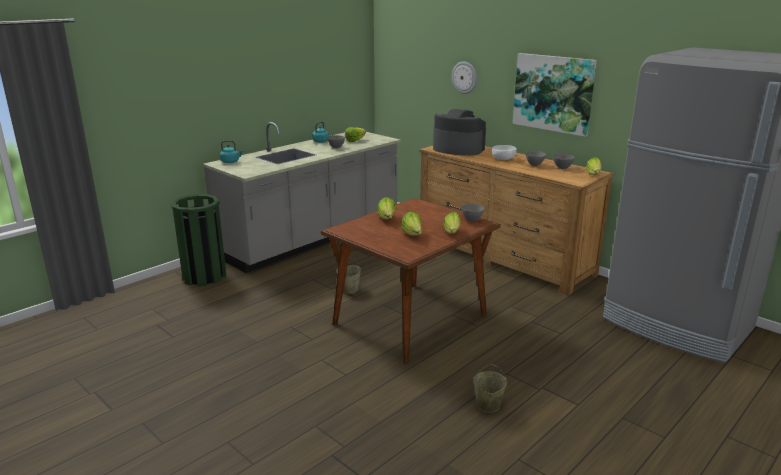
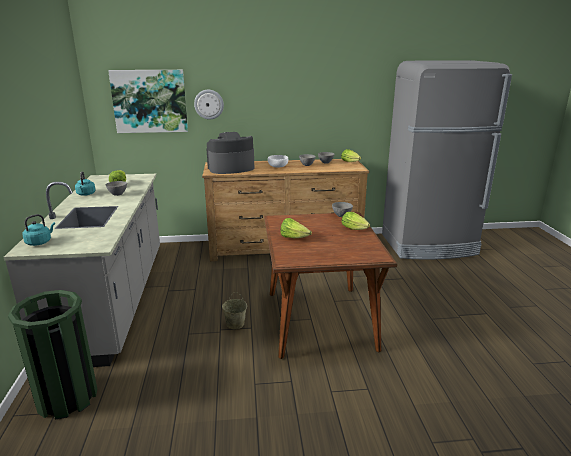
camera: 50 degrees left, 0 degrees up
lettuce [401,212,422,235] -> none
beige bucket [473,364,507,413] -> none
picture [513,53,597,137] -> picture moved to [108,70,188,133]

